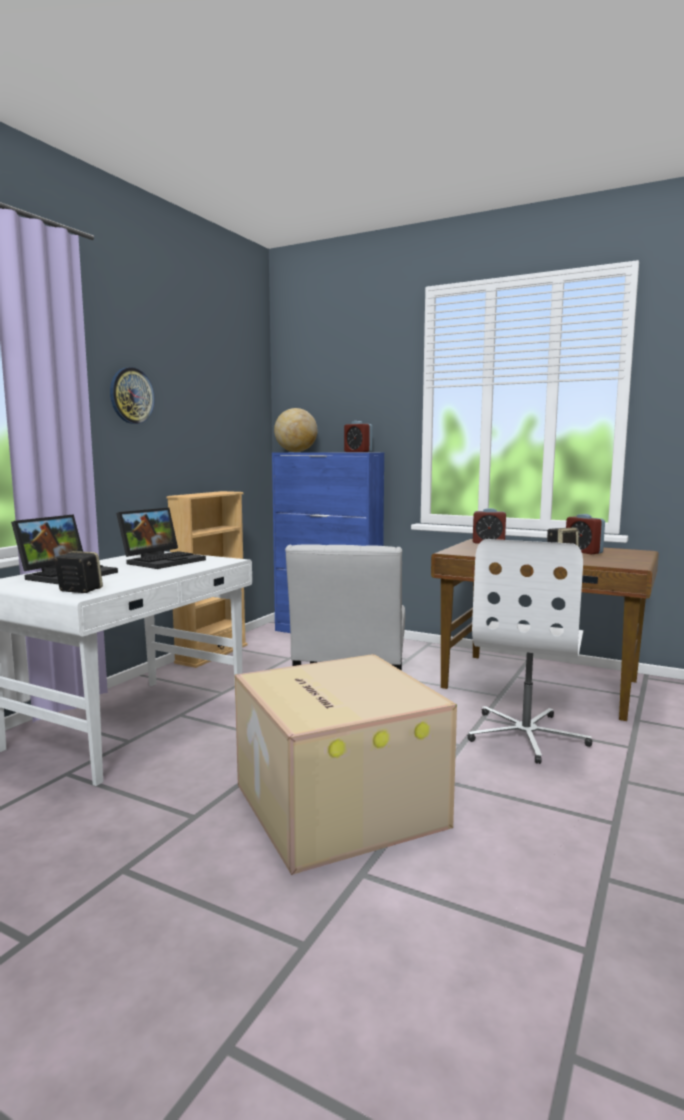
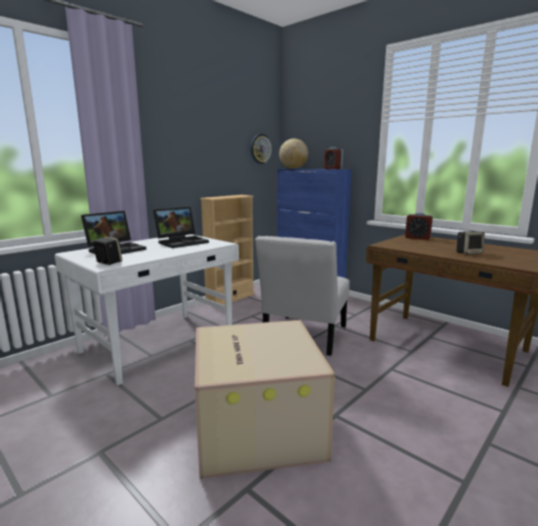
camera: 15 degrees right, 5 degrees up
wall clock [110,367,155,424] -> wall clock moved to [251,134,272,164]
white office chair [468,539,592,764] -> none
alarm clock [566,514,605,555] -> none

